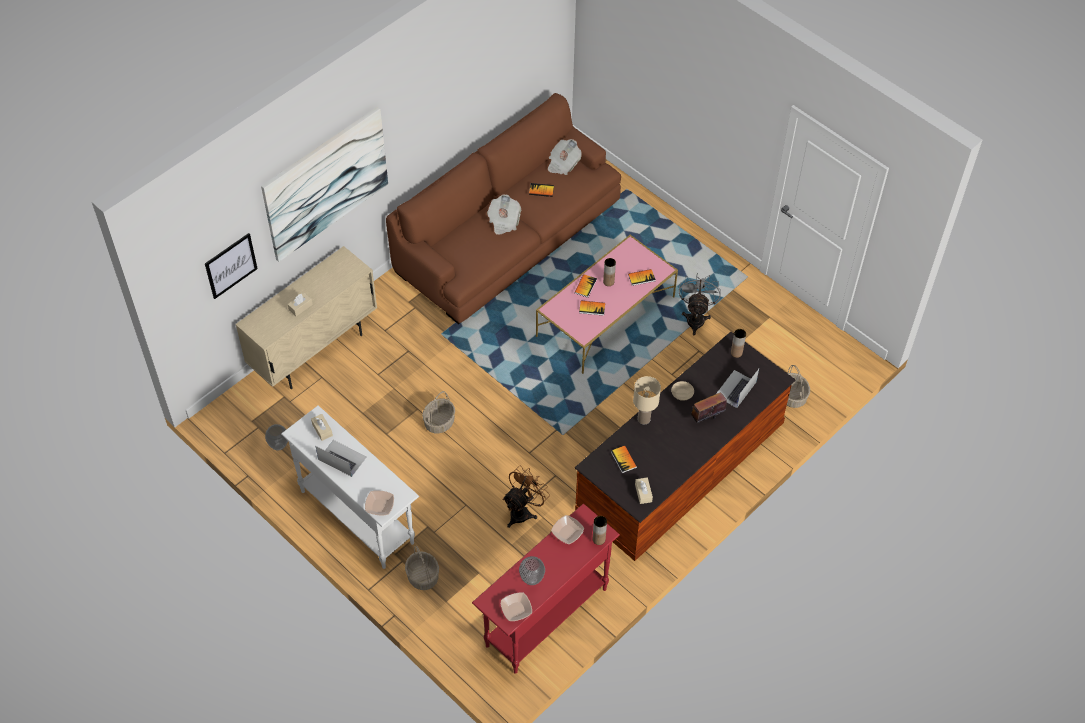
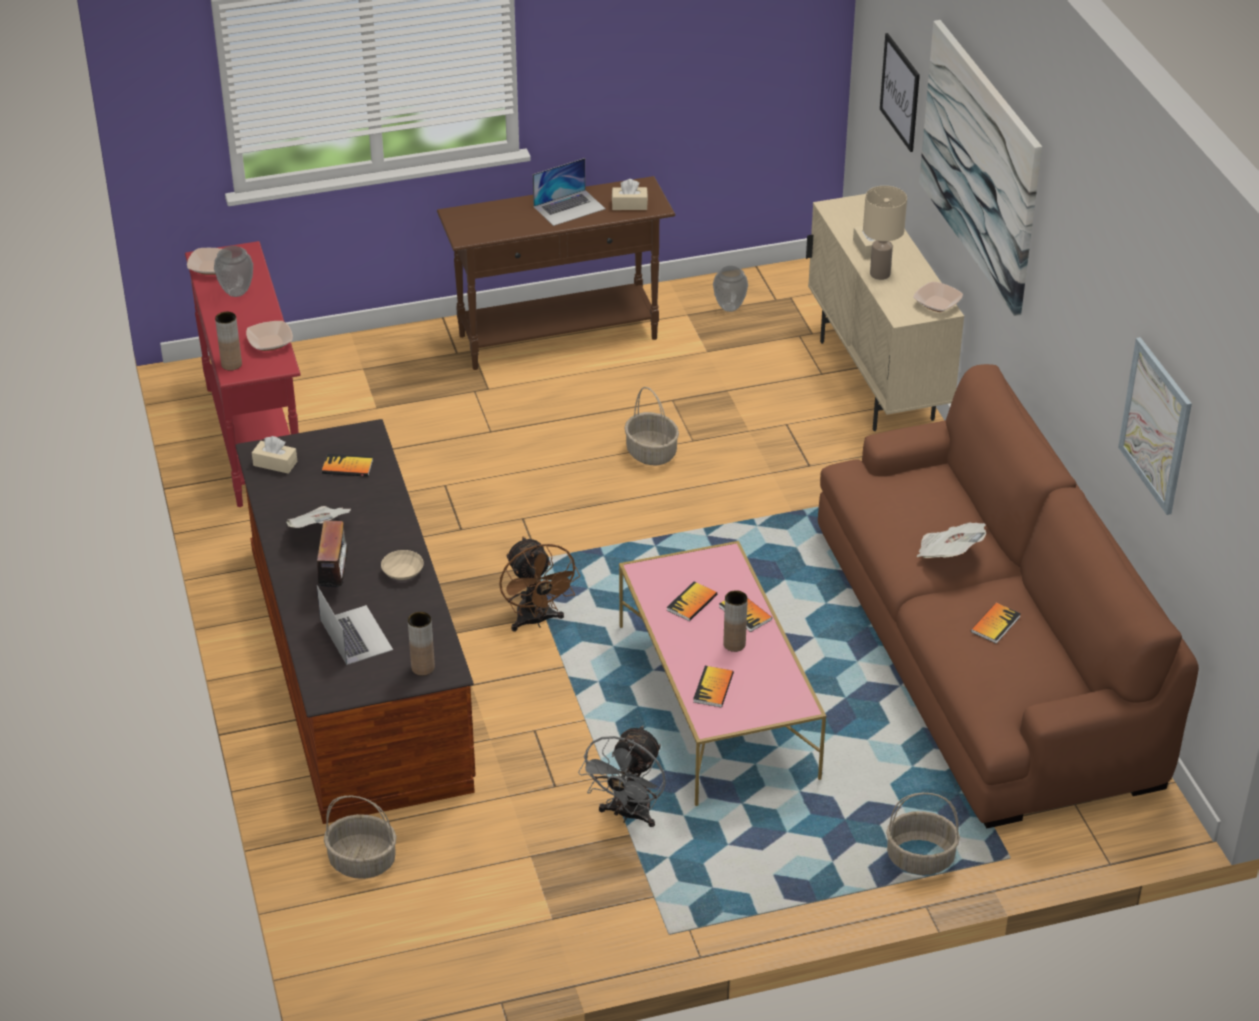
camera: 120 degrees right, 15 degrees down
white console table [281,406,419,569] -> brown console table [437,176,675,370]
bowl [365,490,394,516] -> bowl moved to [913,281,963,312]
basket [405,546,439,590] -> basket moved to [886,793,960,875]
brown fan [503,466,550,528] -> brown fan moved to [499,537,580,631]
newspaper [548,139,582,175] -> newspaper moved to [286,506,351,528]
beige table lamp [633,376,661,424] -> beige table lamp moved to [863,186,907,280]
grey fan [679,273,721,335] -> grey fan turned 75 degrees clockwise [578,725,666,827]
none -> picture [1118,337,1192,515]

